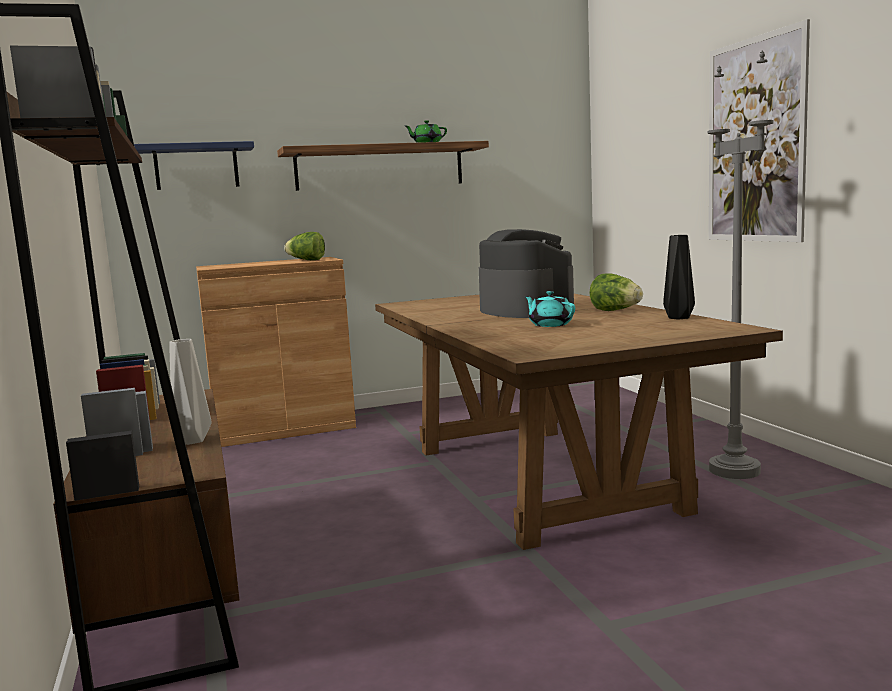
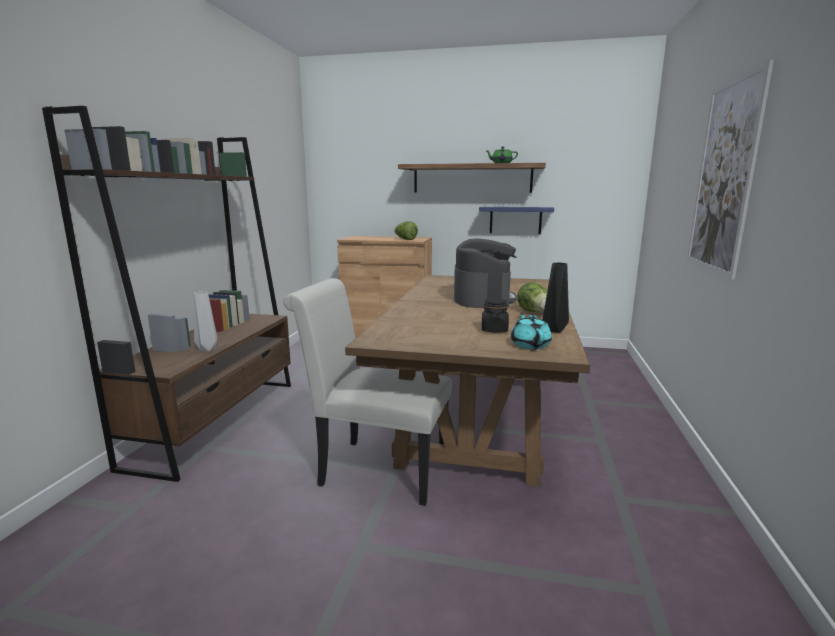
camera: 30 degrees right, 5 degrees up
blue shelf [134,141,254,190] -> blue shelf moved to [479,207,554,234]
turquoise teapot [525,291,575,327] -> turquoise teapot moved to [511,313,552,349]
grey floor lamp [708,51,774,479] -> none
none -> white chair [283,278,452,506]
none -> black jar [482,298,509,333]

